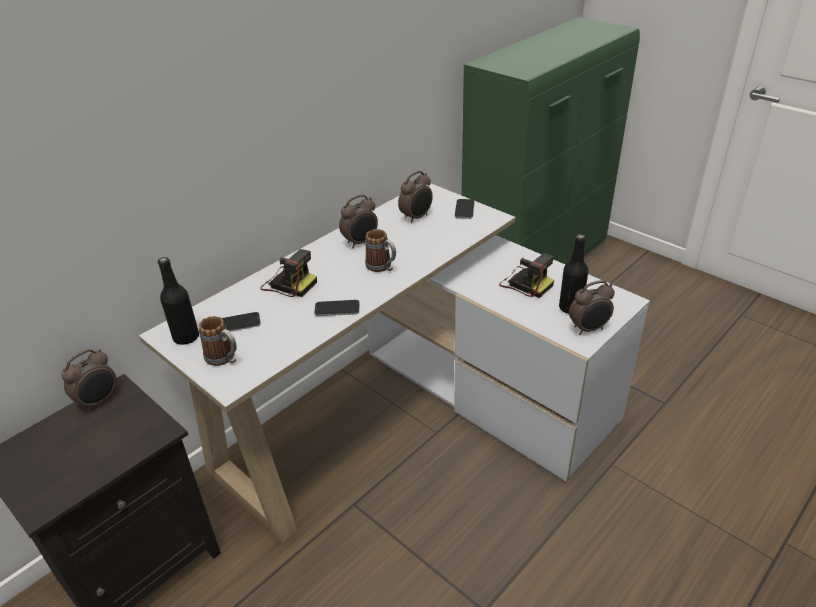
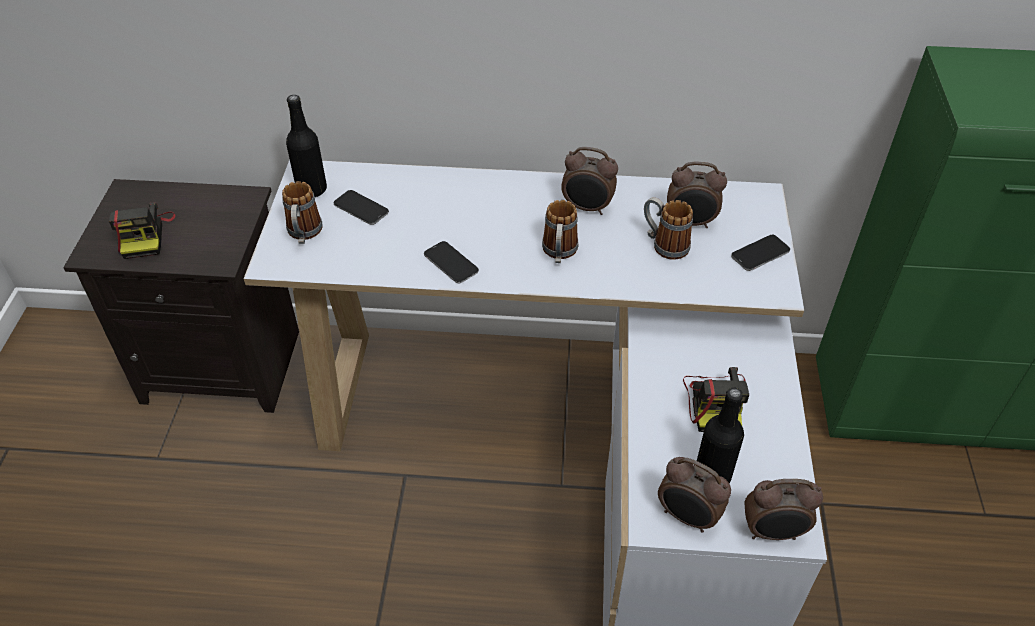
camera: 50 degrees right, 10 degrees up
alarm clock [61,349,116,412] -> alarm clock moved to [744,479,823,540]
camera [260,249,317,297] -> camera moved to [109,202,176,259]
none -> mug [644,197,693,260]

